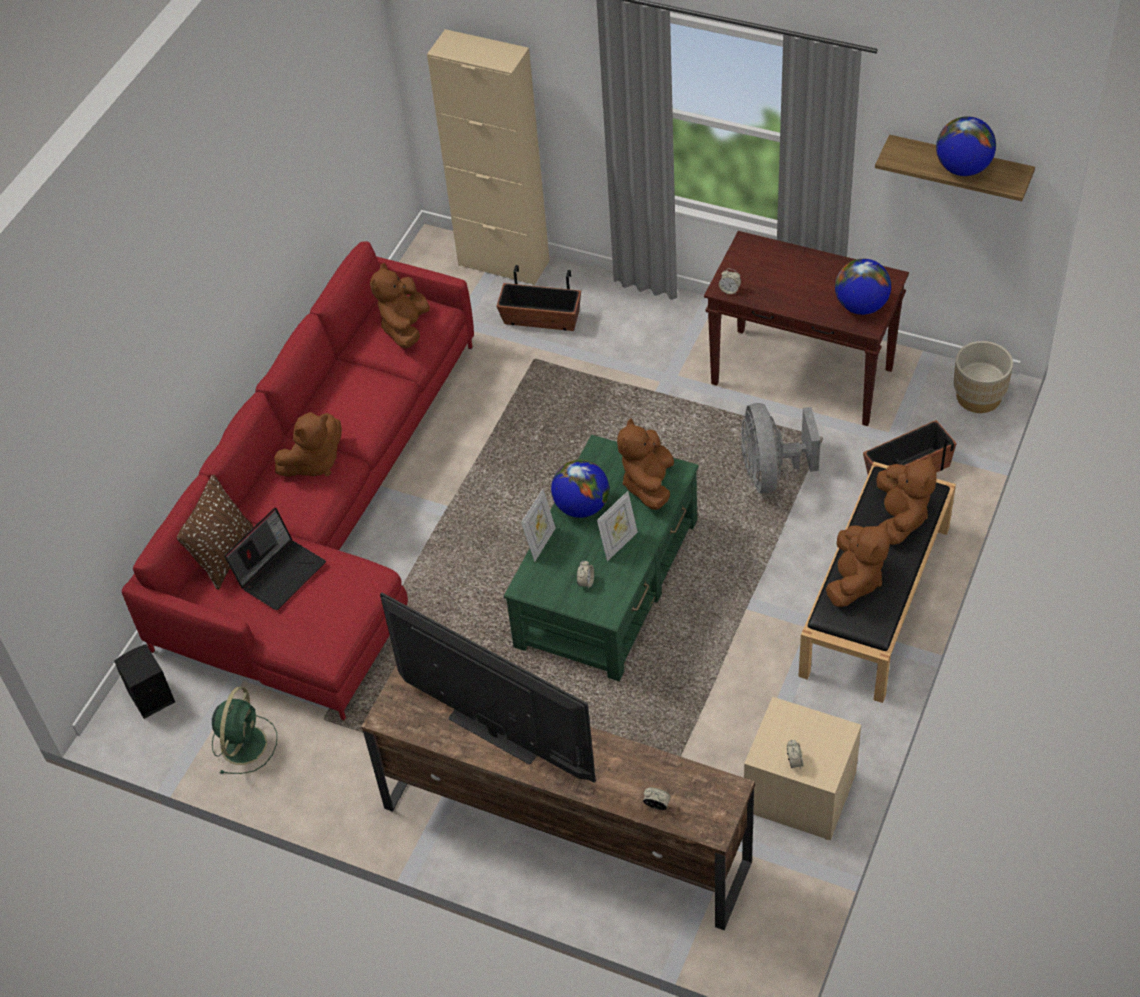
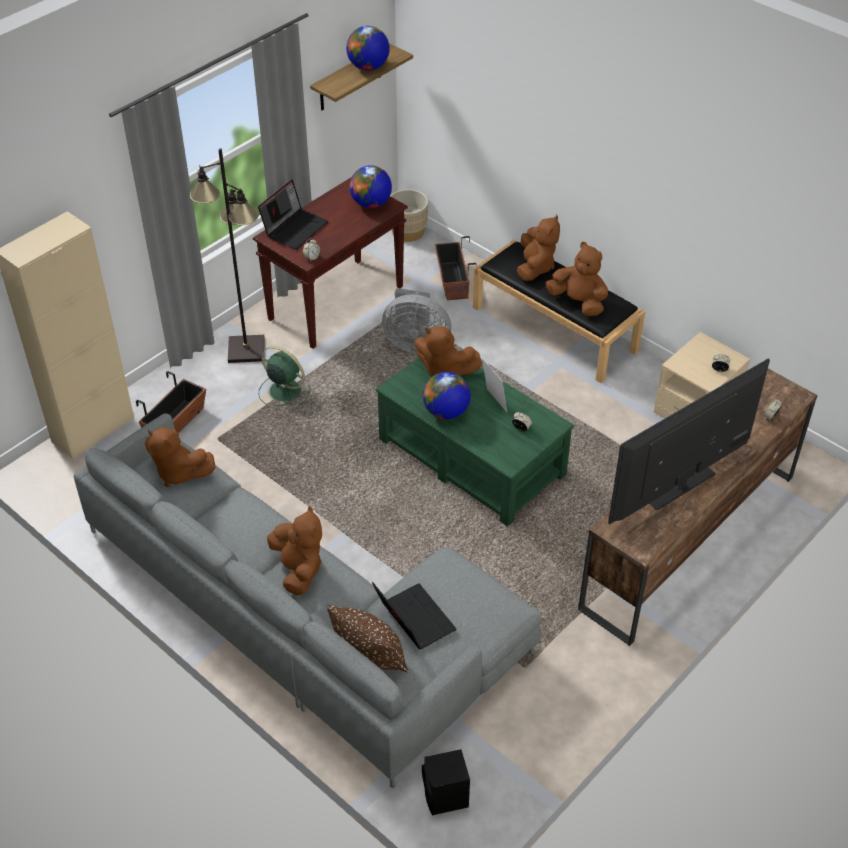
camera: 75 degrees left, 5 degrees down
red sofa [122,241,474,720] -> grey sofa [74,413,541,788]
green fan [212,687,277,774] -> green fan moved to [259,346,311,406]
picture frame [521,489,556,562] -> none
brown plush toy [877,454,936,545] -> brown plush toy turned 75 degrees clockwise [517,215,560,281]
none -> black floor lamp [190,148,265,363]
none -> laptop [258,180,328,249]

